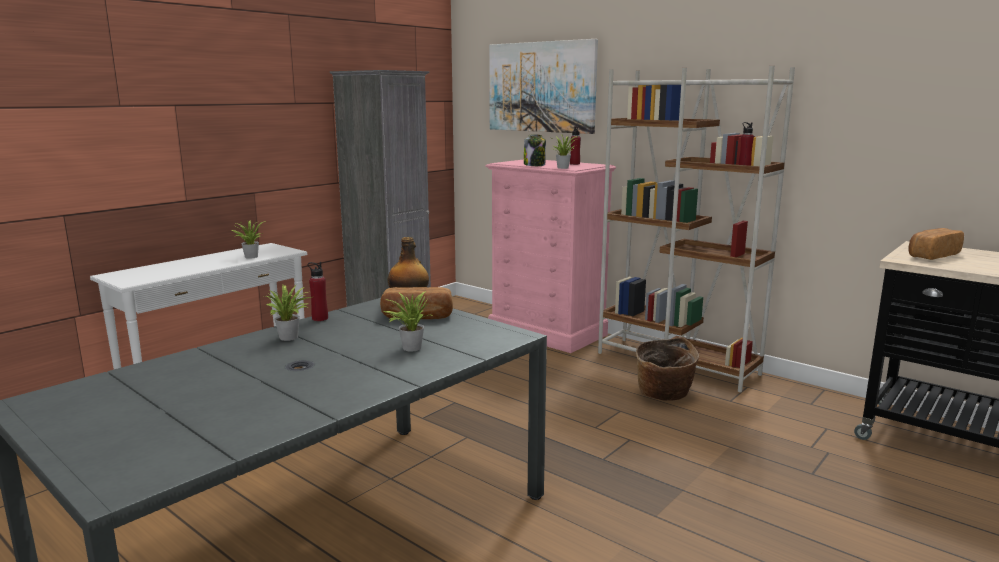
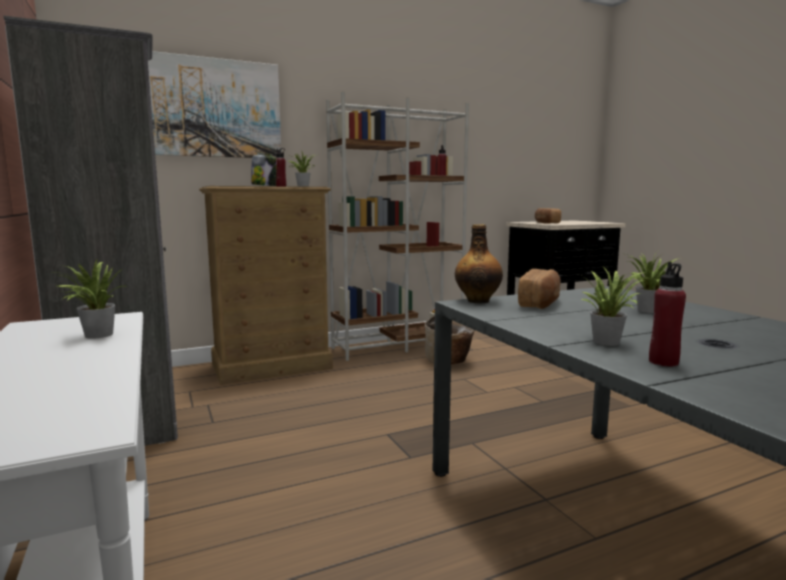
camera: 65 degrees left, 5 degrees down
red bottle [307,262,328,321] -> red bottle moved to [649,262,686,367]
pink dresser [486,159,616,353] -> brown dresser [199,186,333,385]

